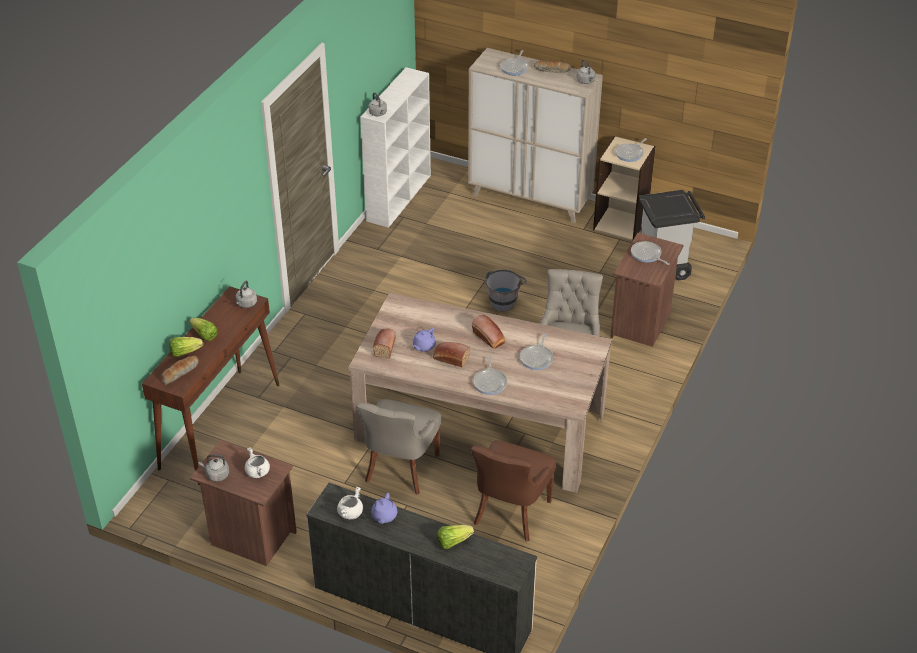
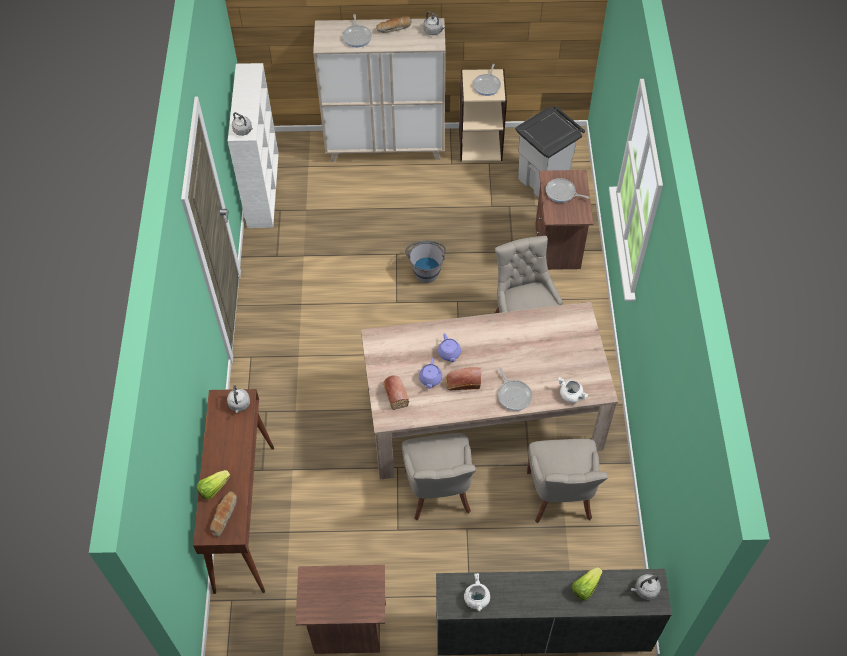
camera: 25 degrees left, 15 degrees up
lettuce [189,318,218,341] -> none
grey kettle [199,454,229,482] -> grey kettle moved to [631,574,661,600]
white cooking pot [245,448,270,478] -> white cooking pot moved to [558,377,588,403]
purple teapot [371,493,397,524] -> purple teapot moved to [438,333,461,362]
brown chair [471,440,556,542] -> grey chair [527,439,608,523]
bread [472,315,505,349] -> none
frying pan [520,334,553,370] -> none

